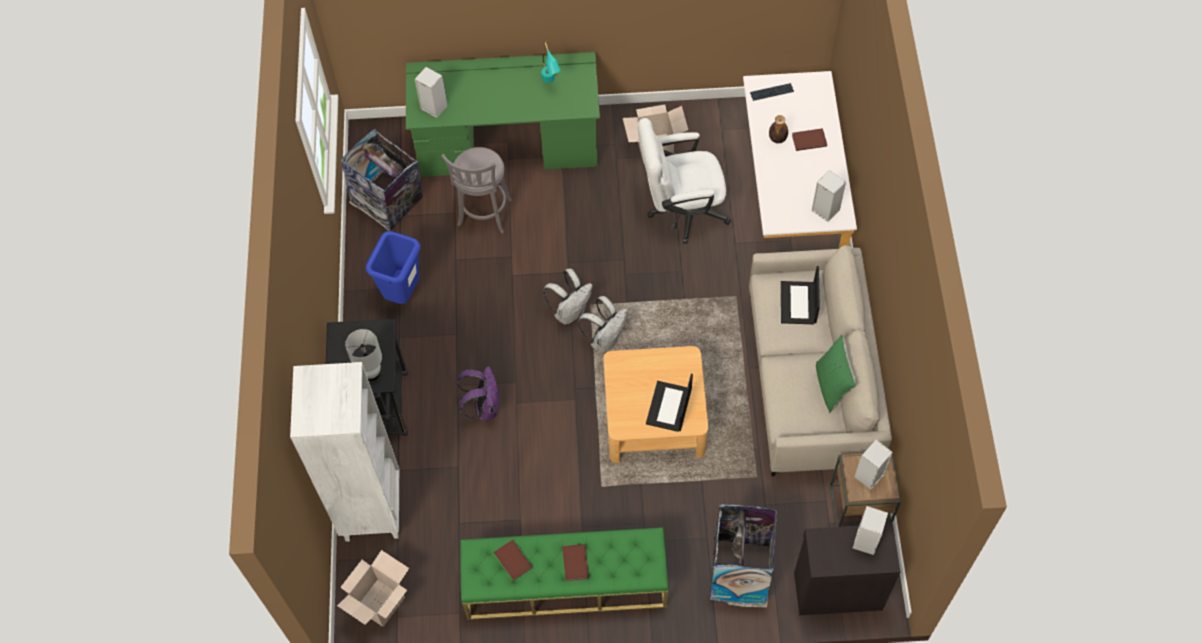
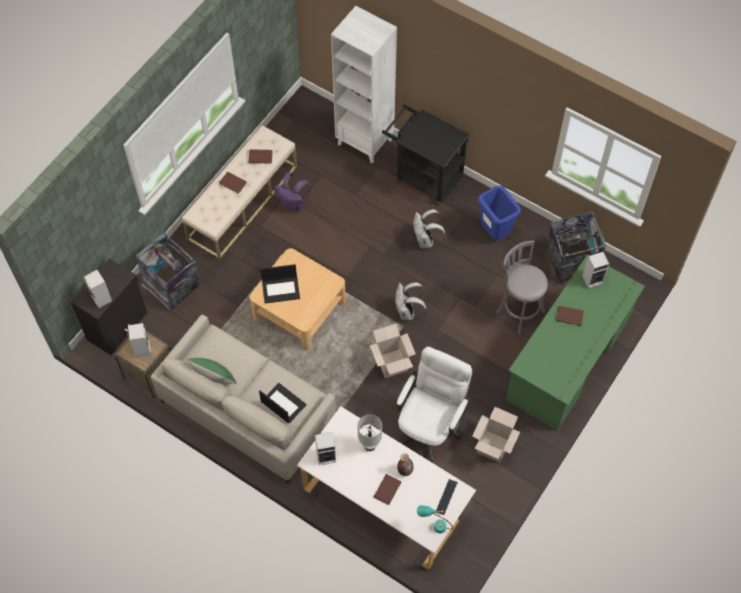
camera: 125 degrees right, 0 degrees up
cardboard box [337,550,409,627] -> cardboard box moved to [370,324,416,378]
white table lamp [345,329,382,381] -> white table lamp moved to [357,414,382,451]
purple backpack [456,366,500,421] -> purple backpack moved to [275,172,310,213]
green bench [460,527,668,620] -> beige bench [182,125,297,259]
turquoise table lamp [541,42,561,83] -> turquoise table lamp moved to [417,505,453,533]
white backpack [578,296,627,353] -> white backpack moved to [413,209,446,248]
laptop [646,374,693,432] -> laptop turned 120 degrees clockwise [261,264,300,303]
none -> brown book [556,306,584,326]

